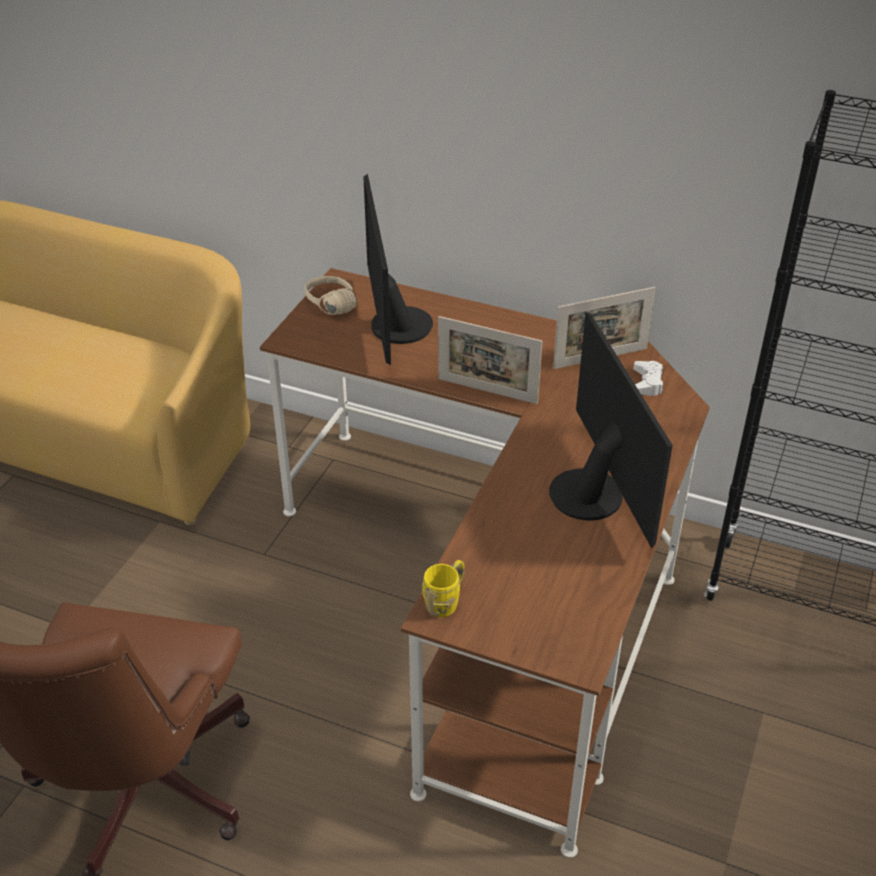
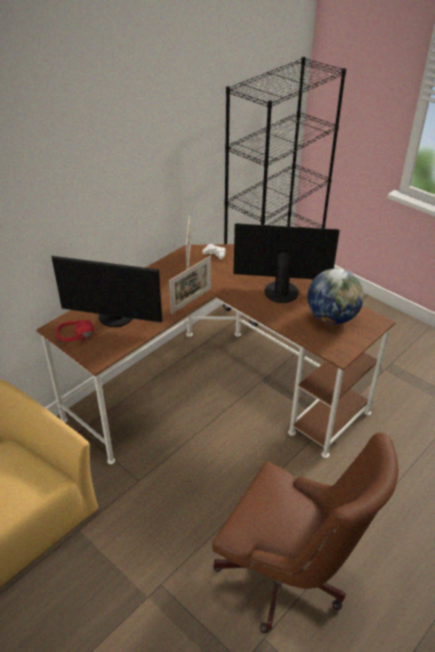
camera: 70 degrees left, 0 degrees up
beige headphones [304,276,357,315] -> red headphones [55,320,94,341]
yellow mug [422,560,465,617] -> none
none -> globe [307,268,364,324]

